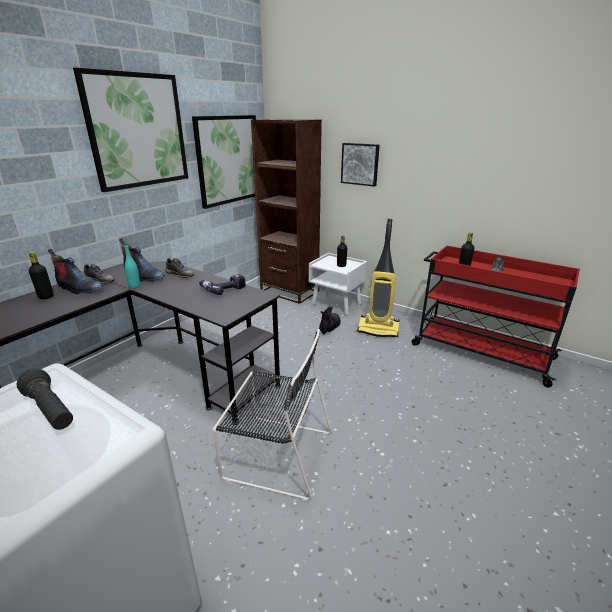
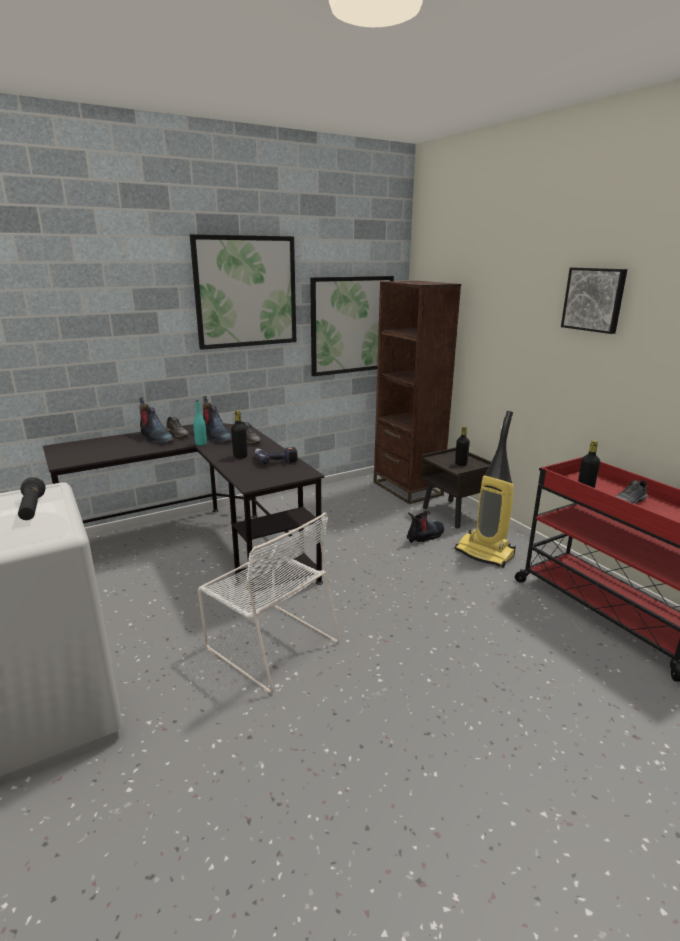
camera: 25 degrees right, 5 degrees down
black bottle [29,252,54,299] -> black bottle moved to [231,410,247,459]
black chair [213,329,332,501] -> white chair [198,512,340,693]
white nightstand [309,253,367,315] -> brown nightstand [420,447,491,528]
picture [341,143,380,187] -> picture moved to [561,268,627,334]

